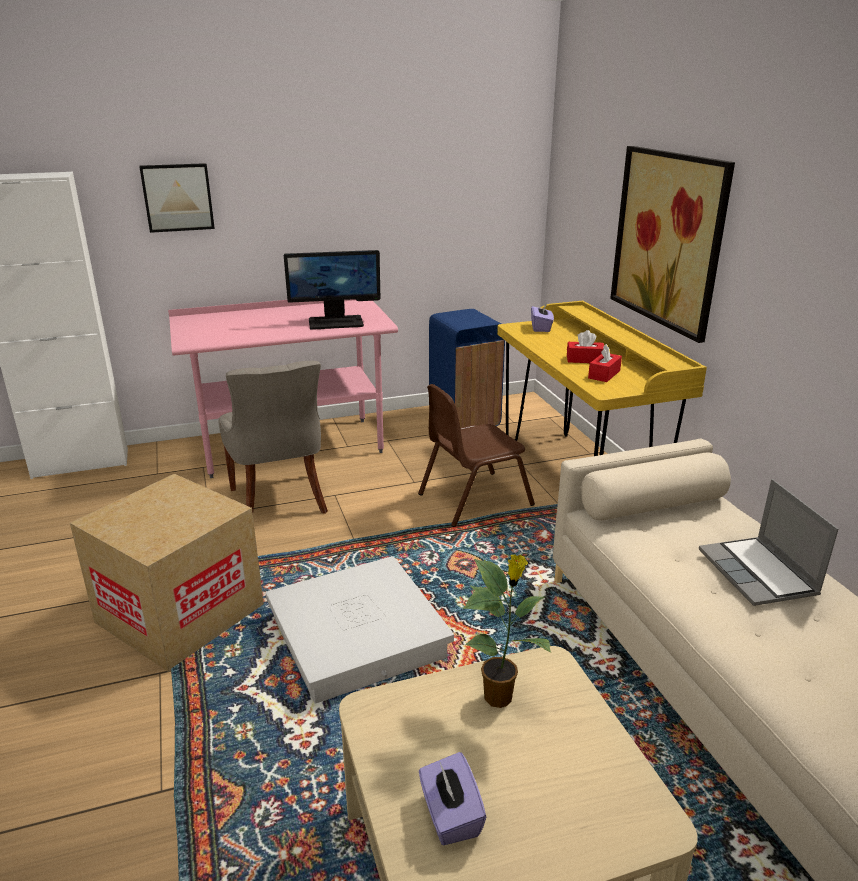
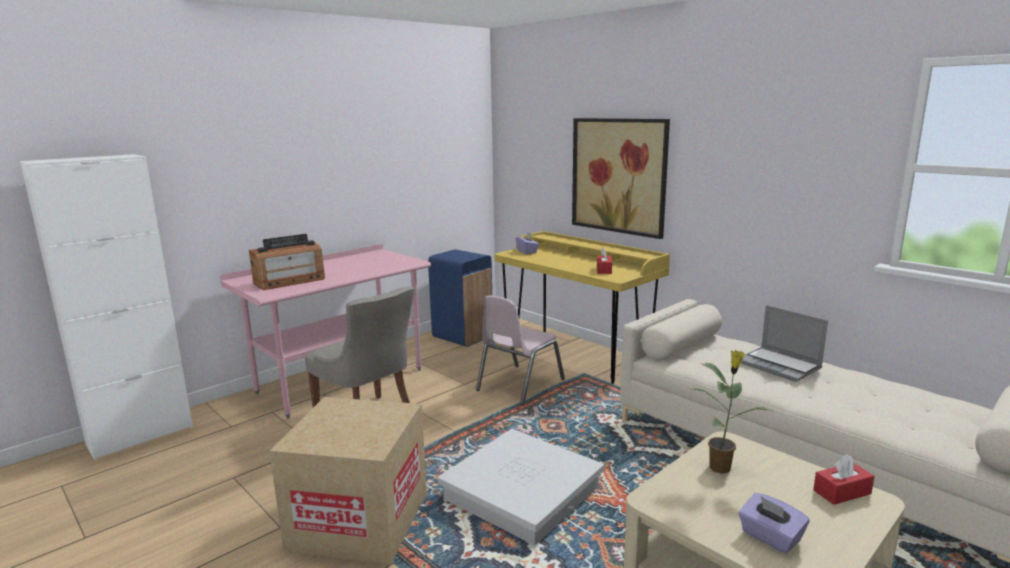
camera: 25 degrees left, 10 degrees down
picture [139,163,215,233] -> none
monitor [284,250,380,330] -> none
brown chair [418,384,535,527] -> pink chair [476,295,565,405]
red tissue box [567,330,604,363] -> red tissue box moved to [813,454,875,505]
none -> radio [249,234,325,290]

